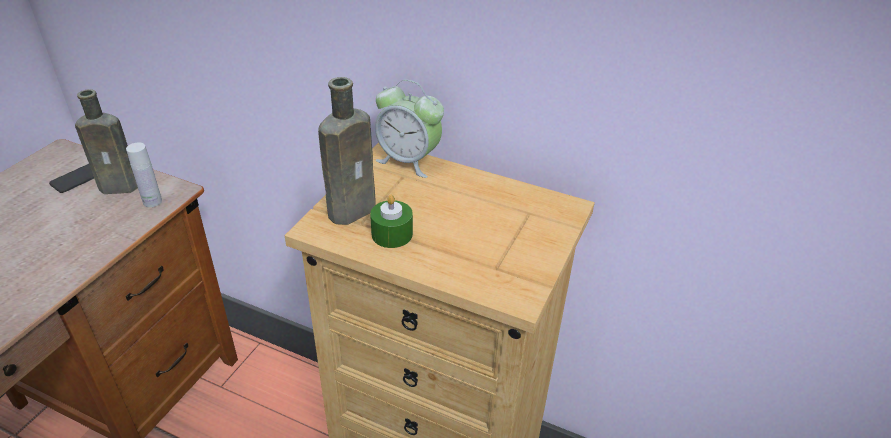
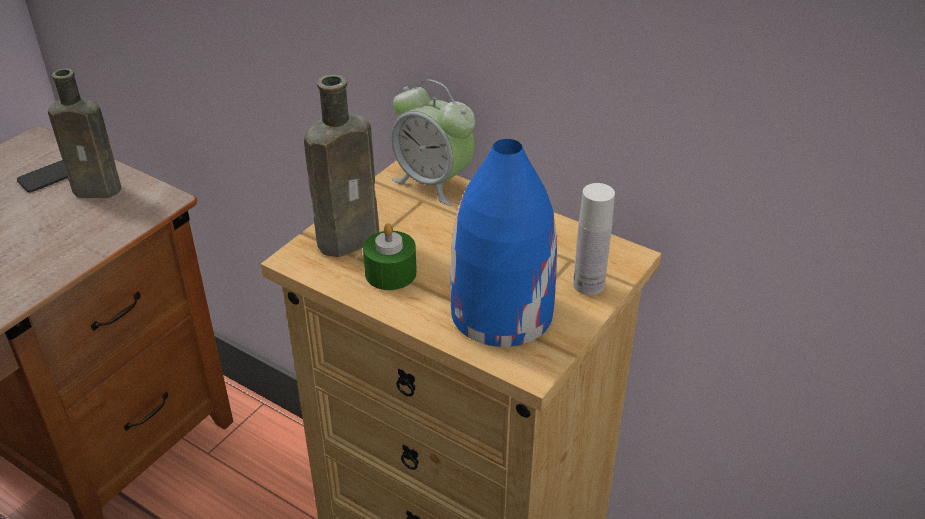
camera: 10 degrees right, 0 degrees up
white bottle [126,142,162,207] -> white bottle moved to [573,183,615,295]
none -> blue vase [450,139,557,347]

